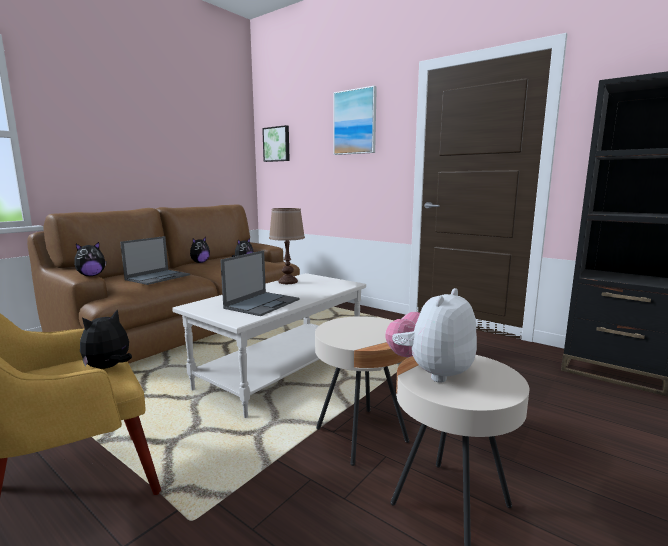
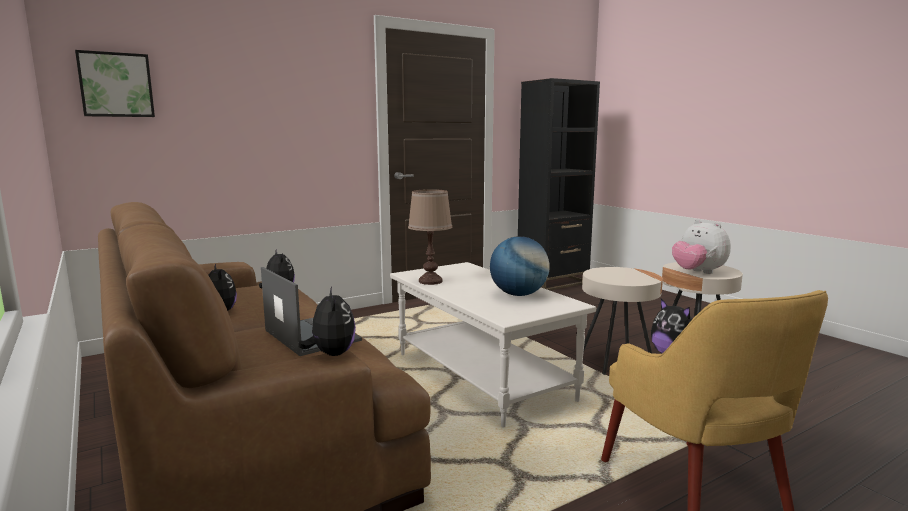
camera: 70 degrees left, 0 degrees up
laptop [220,250,299,316] -> globe [490,236,550,296]
picture [333,86,377,155] -> none

